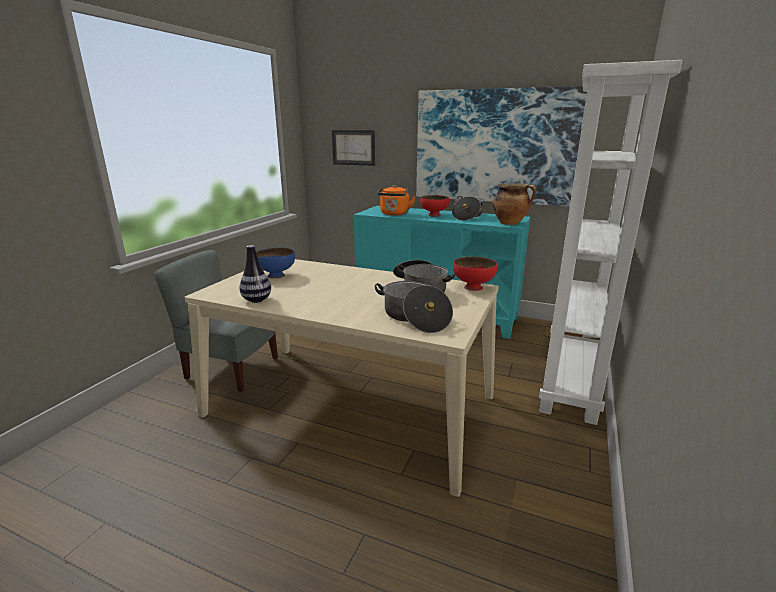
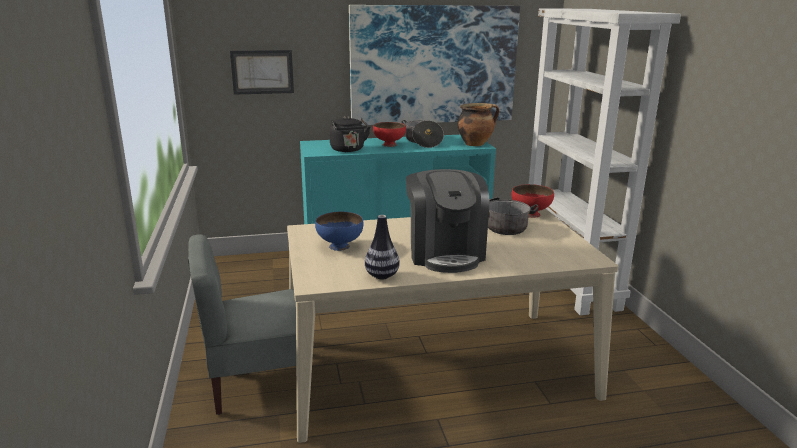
camera: 35 degrees left, 0 degrees up
cooking pot [375,281,453,333] -> none
orange kettle [377,185,416,216] -> black kettle [330,116,370,152]
none -> coffee machine [406,169,489,273]

